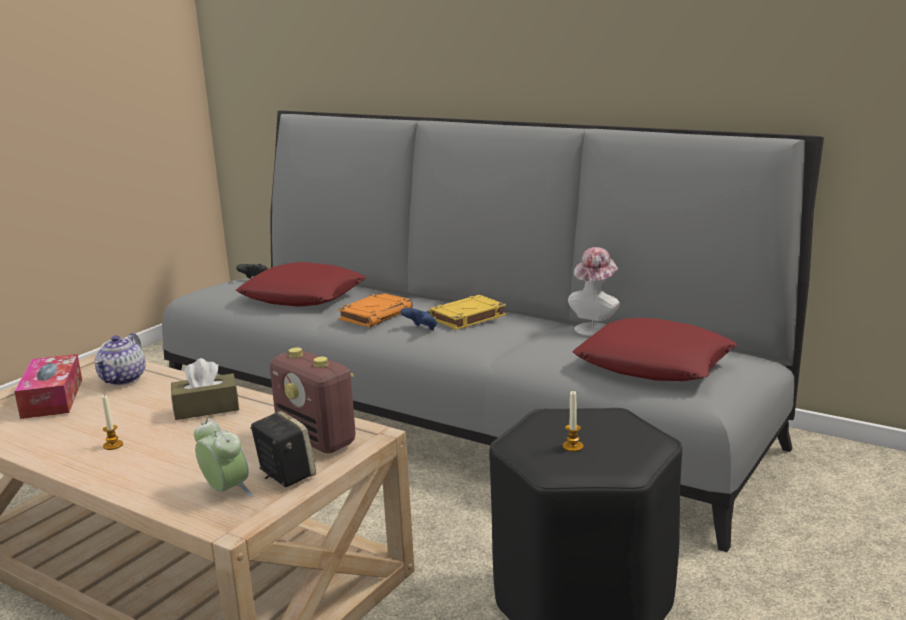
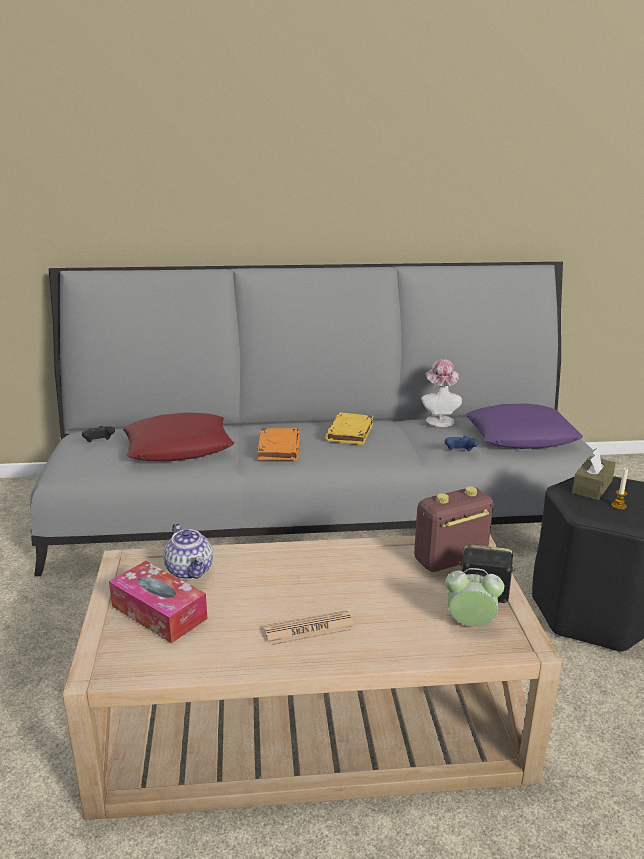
camera: 40 degrees left, 5 degrees up
candle [102,395,123,450] -> newspaper [263,610,355,646]
brown tissue box [171,358,239,420] -> brown tissue box moved to [572,448,616,500]
radio [270,347,356,453] -> radio turned 150 degrees clockwise [414,486,493,572]
blue game controller [401,308,437,330] -> blue game controller moved to [445,436,478,451]
red pillow [572,318,737,381] -> purple pillow [465,404,583,449]

